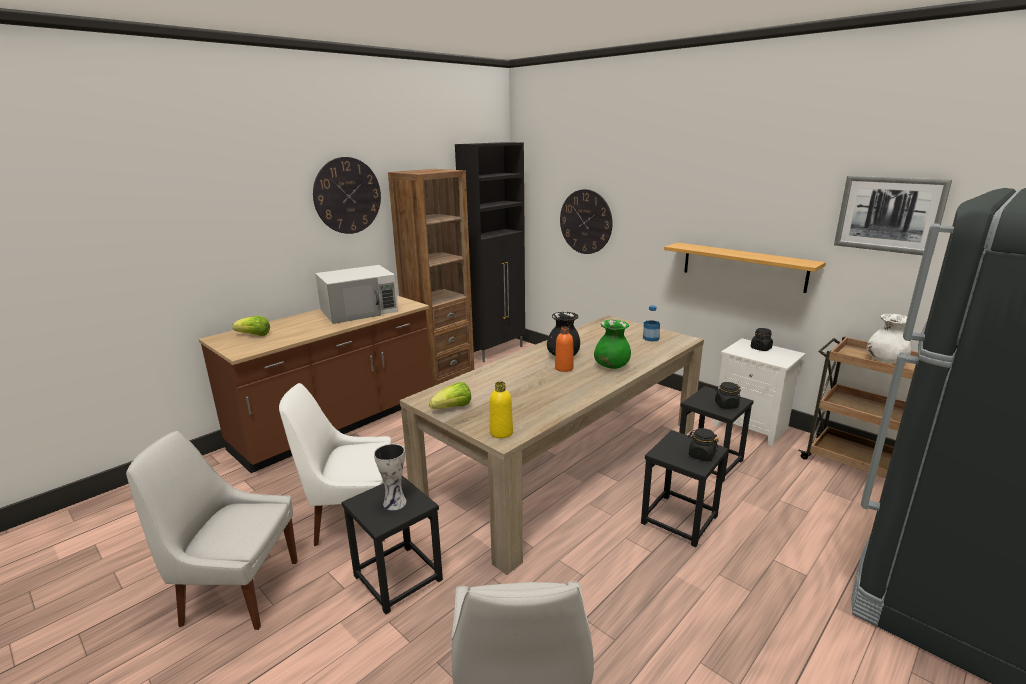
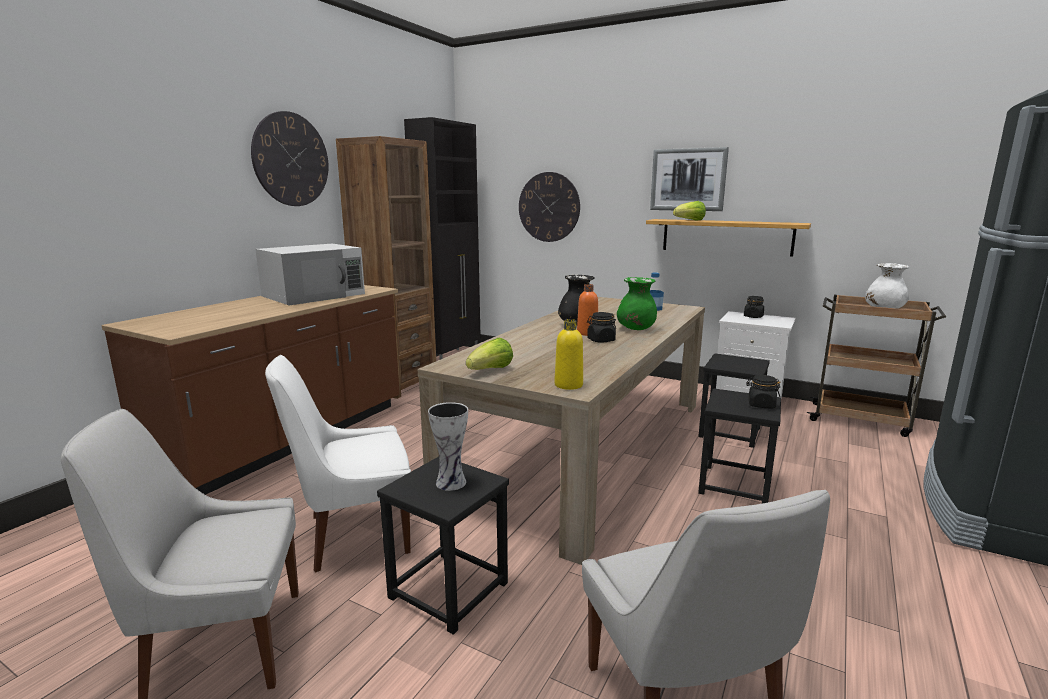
camera: 15 degrees left, 5 degrees down
lettuce [232,316,270,336] -> lettuce moved to [673,201,706,221]
black jar [715,382,741,409] -> black jar moved to [587,312,616,342]
picture [834,176,952,255] -> picture moved to [650,147,729,211]

